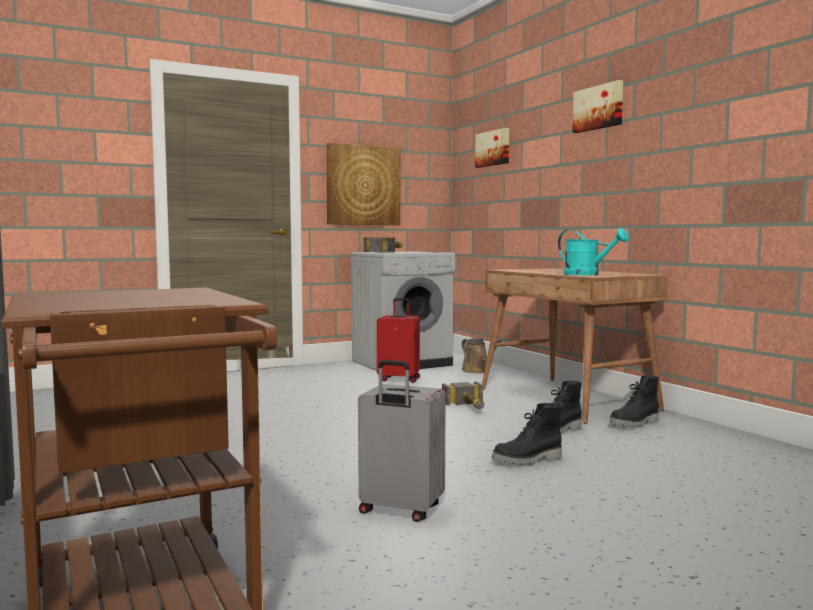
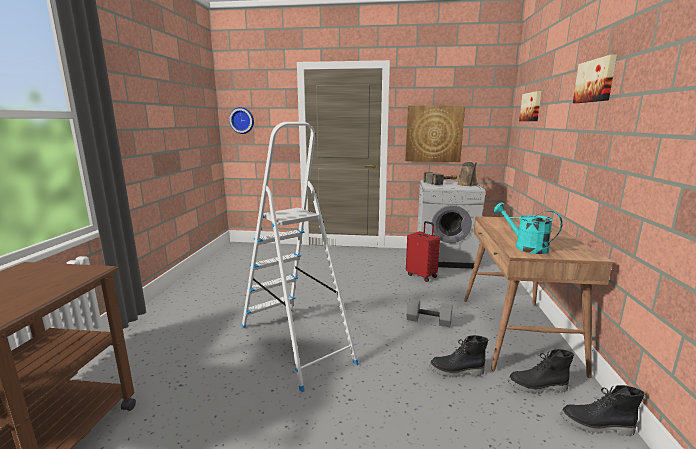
camera: 35 degrees right, 10 degrees up
grey suitcase [358,360,446,522] -> none
hammer [442,382,484,409] -> grey dumbbell [406,298,452,327]
brown watering can [461,338,502,373] -> brown watering can moved to [457,162,477,186]
black boot [492,403,562,466] -> black boot moved to [560,385,645,436]
turquoise watering can [558,228,629,275] -> turquoise watering can turned 150 degrees clockwise [493,203,563,254]
none -> wall clock [229,107,254,134]
none -> white step ladder [242,122,359,392]

